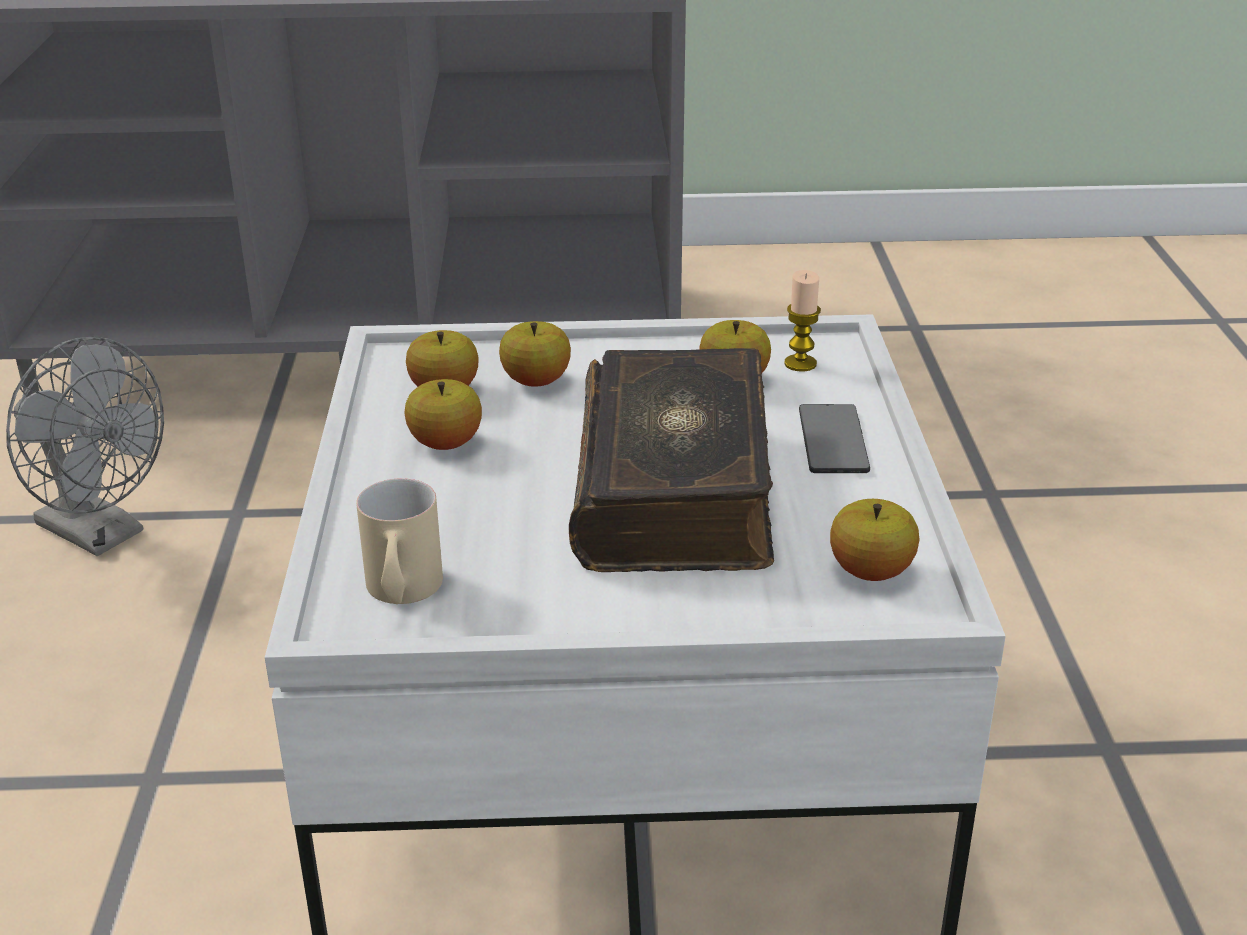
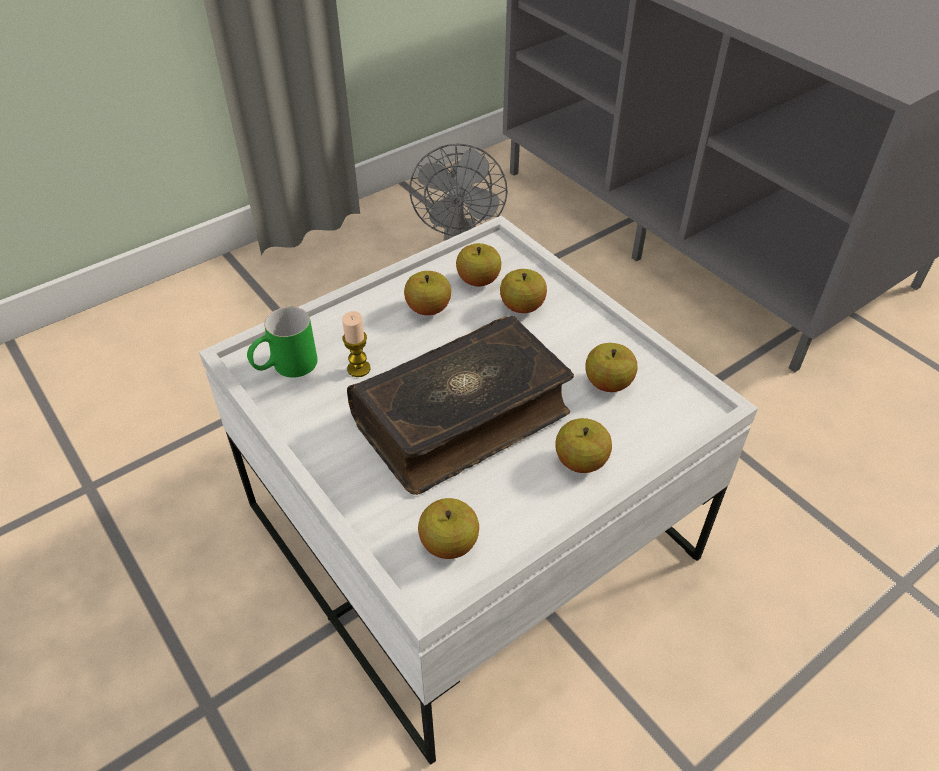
camera: 55 degrees right, 15 degrees up
beige mug [356,478,443,604] -> green mug [247,307,318,378]
candle [784,270,821,372] -> candle moved to [342,311,370,377]
phone [799,404,870,473] -> apple [556,418,612,473]

